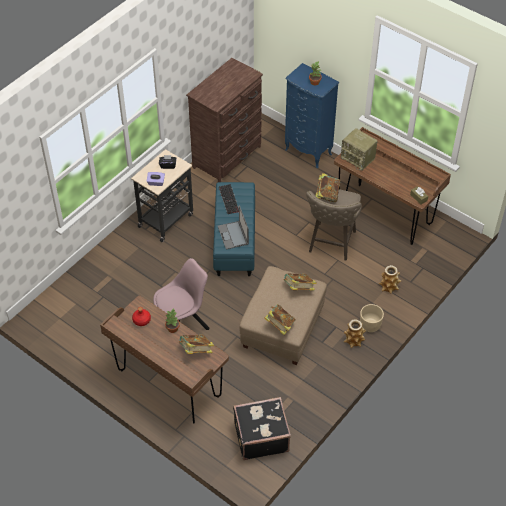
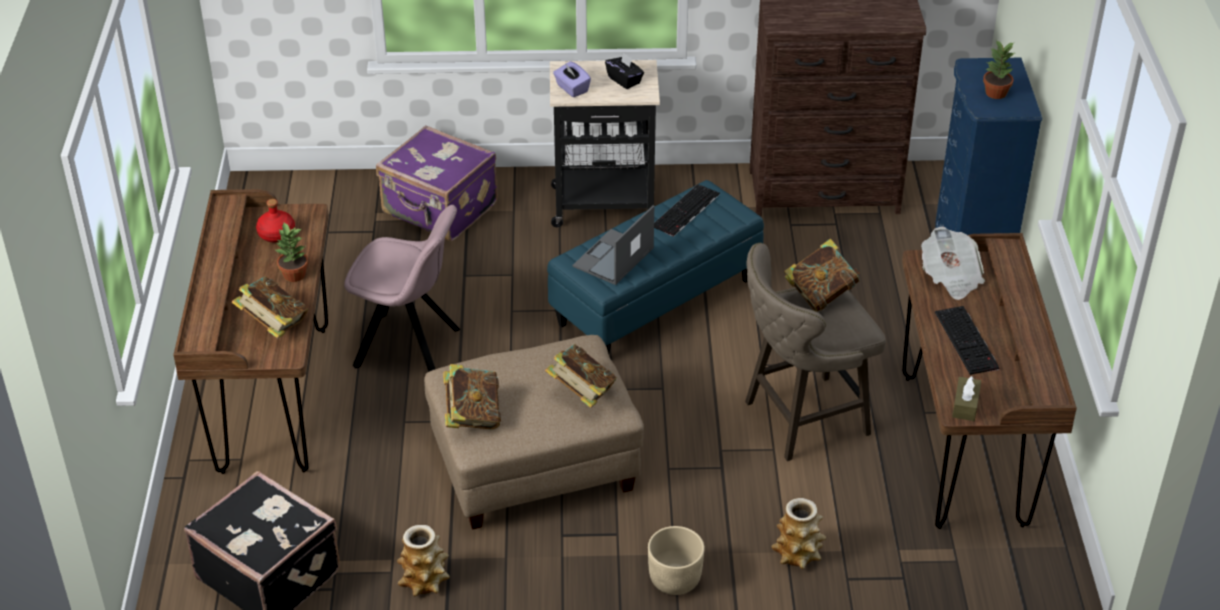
camera: 50 degrees right, 10 degrees down
radio [341,128,378,170] -> newspaper [921,227,985,300]
vase [344,319,366,348] -> vase moved to [397,525,450,596]
none -> purple suitcase [376,125,498,241]
none -> keyboard [935,306,999,375]

